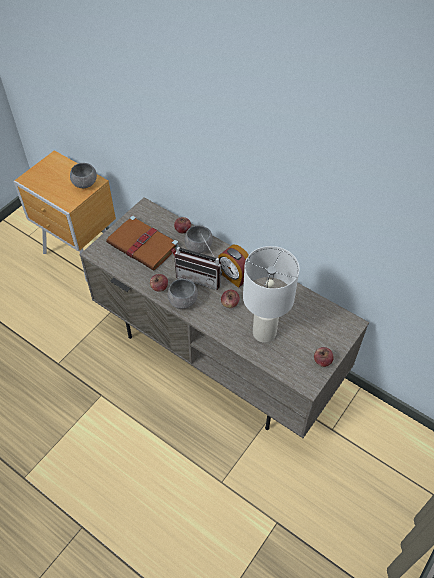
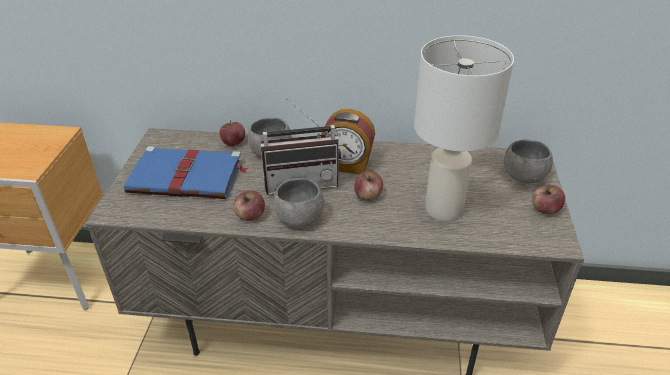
camera: 30 degrees left, 15 degrees down
grey bowl [70,163,97,188] -> grey bowl moved to [504,139,553,184]
brown book [106,216,179,271] -> blue book [124,146,249,199]

